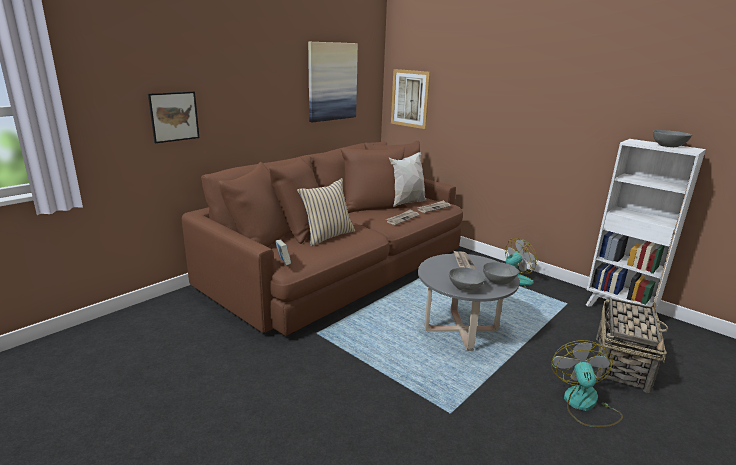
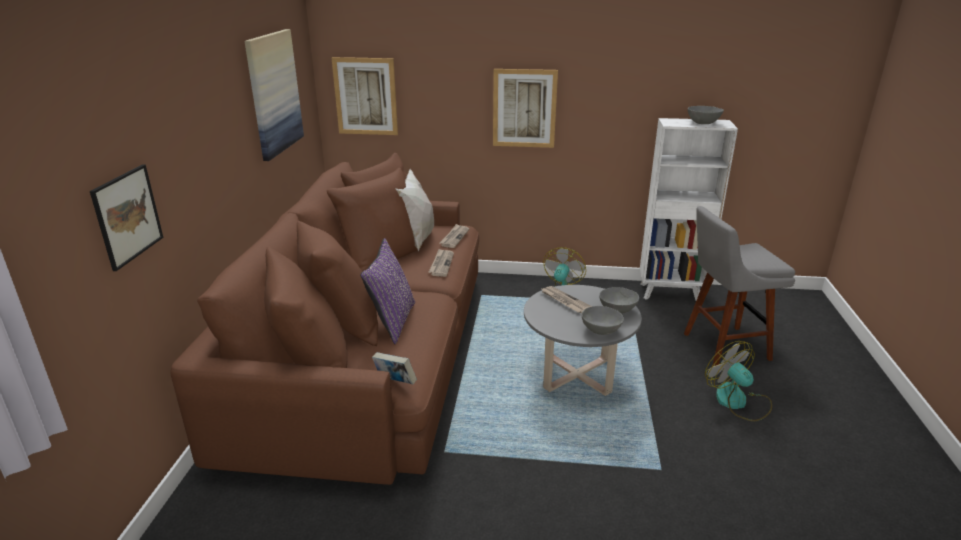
camera: 35 degrees left, 5 degrees up
beige pillow [297,178,355,246] -> purple pillow [360,238,415,344]
basket [596,298,668,393] -> grey stool [684,206,795,366]
none -> picture [493,69,558,148]

